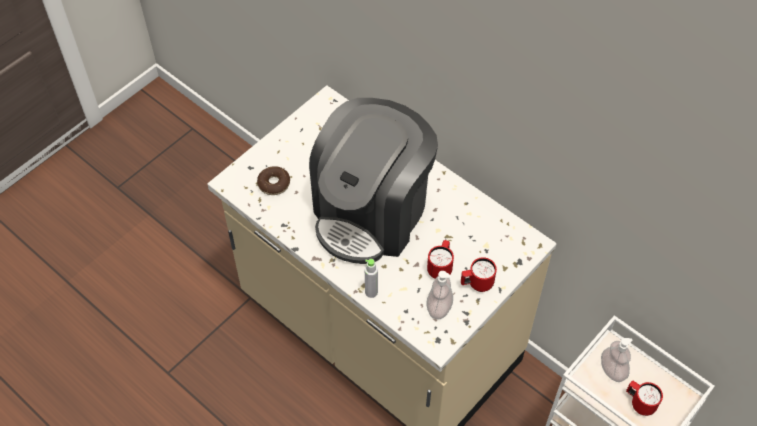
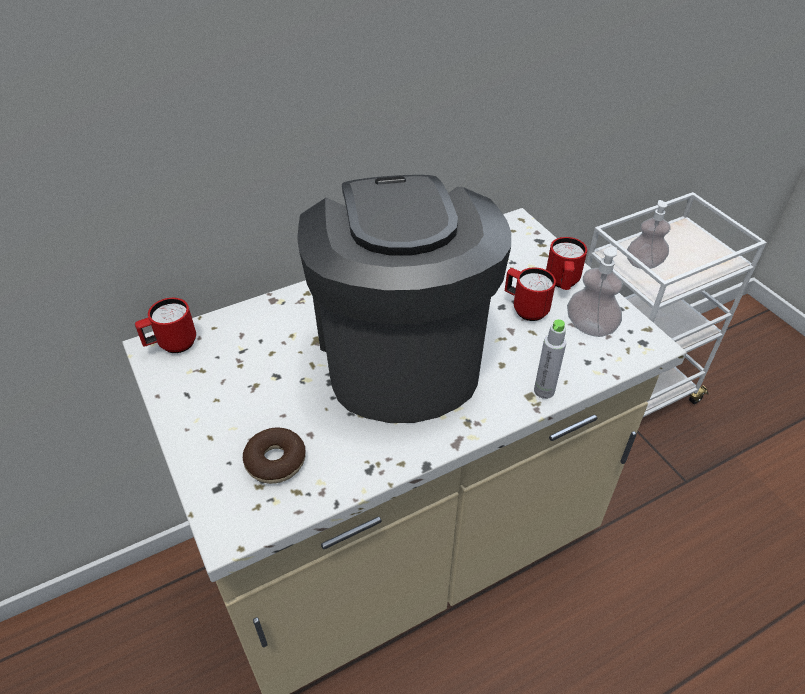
camera: 70 degrees left, 10 degrees down
coffee machine [309,98,438,264] -> coffee machine turned 150 degrees counterclockwise [297,175,511,423]
red mug [626,381,663,416] -> red mug moved to [135,298,196,353]

